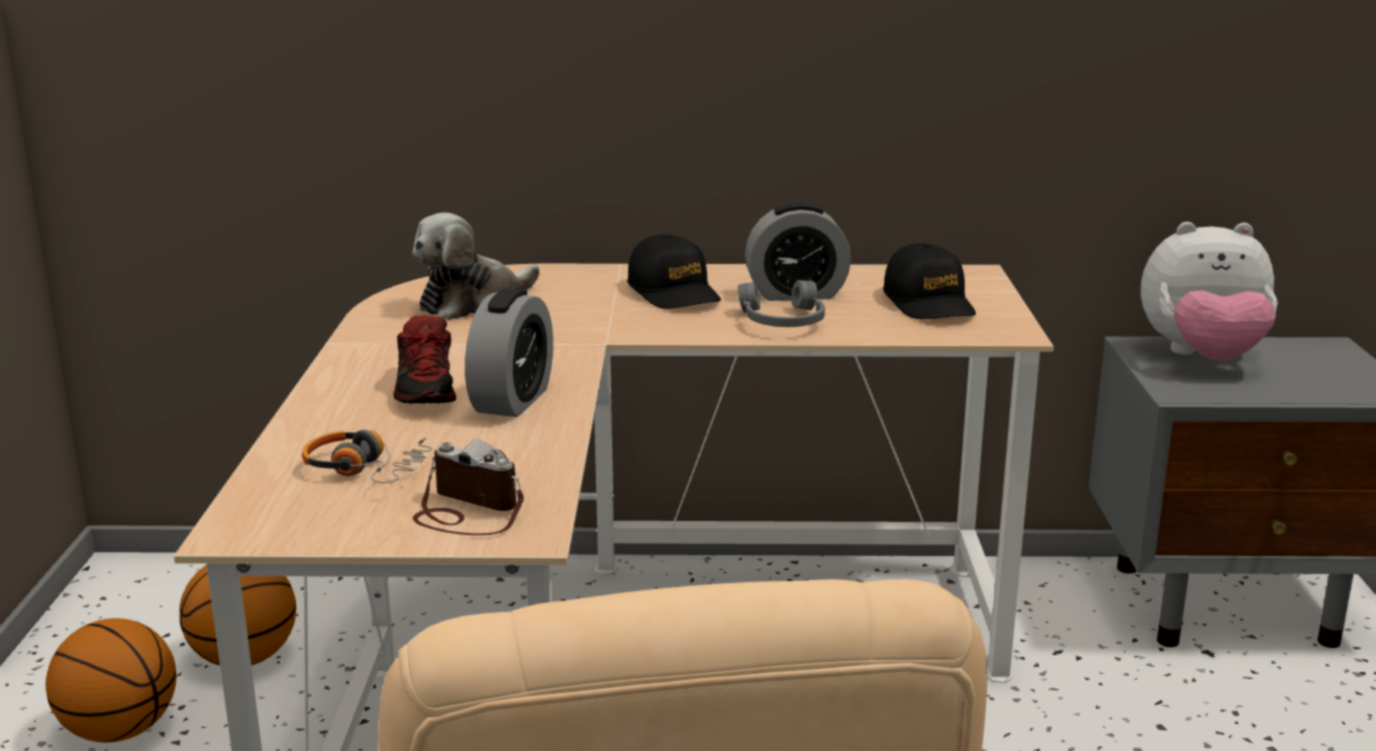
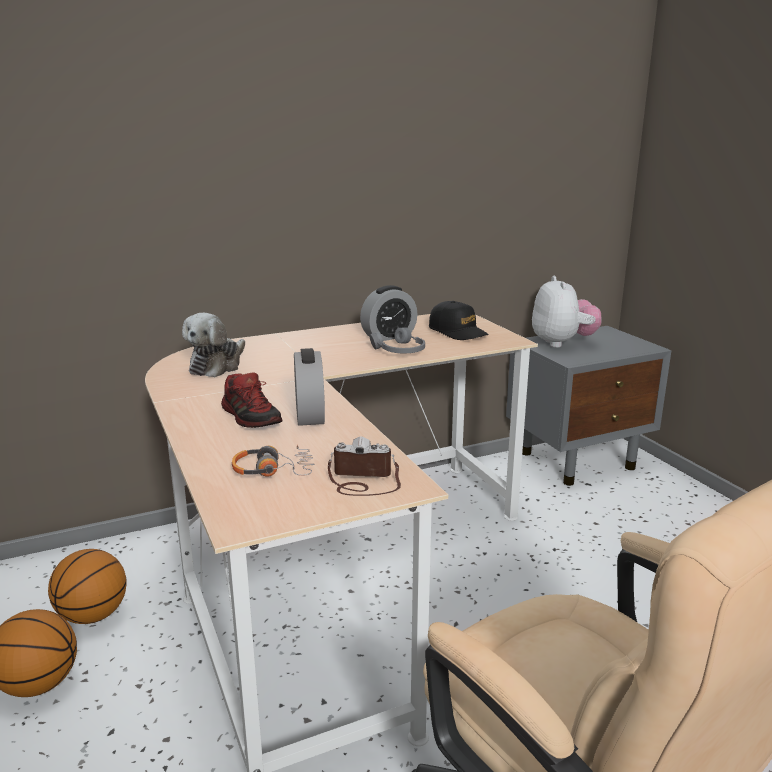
camera: 25 degrees left, 0 degrees up
black cap [627,234,721,309] -> none
plush toy [1141,222,1278,361] -> plush toy turned 75 degrees counterclockwise [532,276,602,348]

